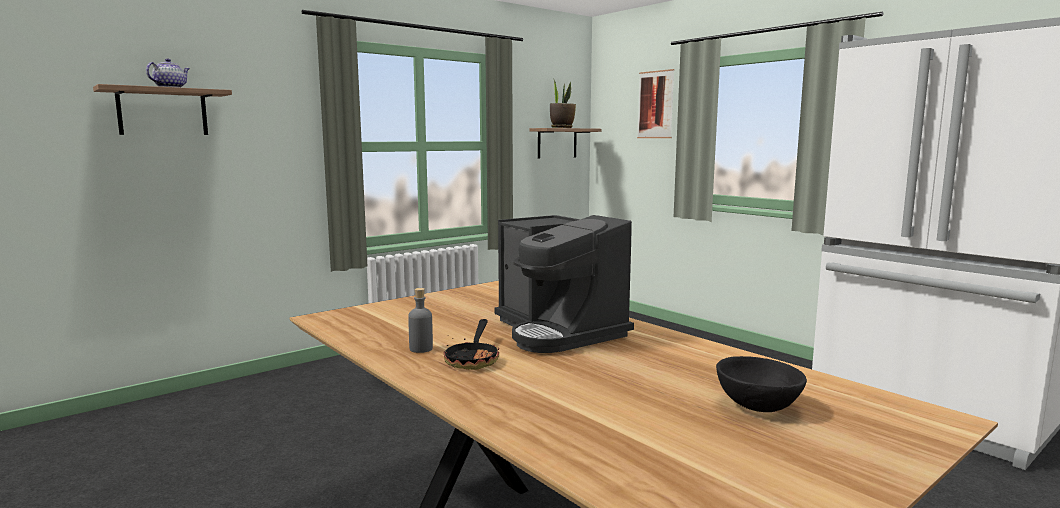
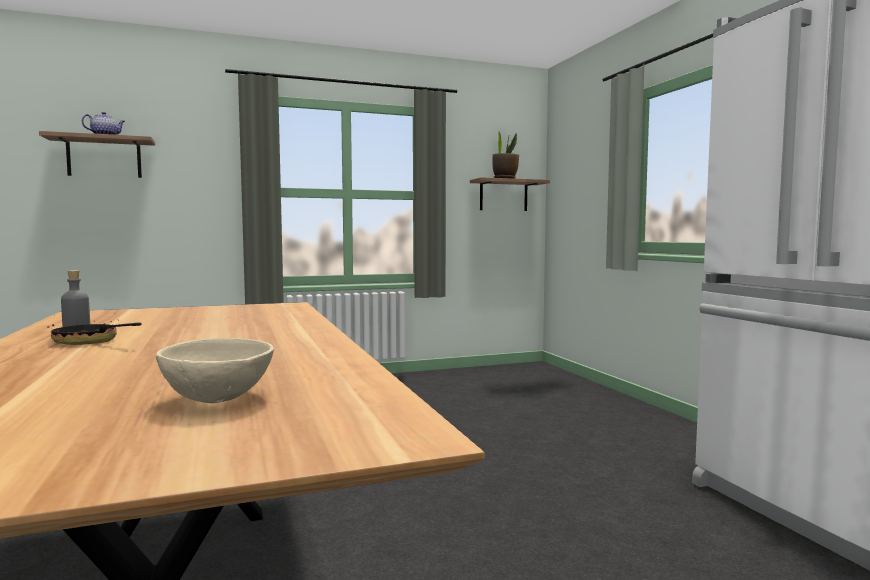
camera: 20 degrees right, 5 degrees down
frying pan [443,319,499,370] -> frying pan turned 90 degrees clockwise [48,320,142,345]
coffee machine [494,215,634,353] -> none
picture [637,69,674,138] -> none
black bowl [716,356,807,412] -> beige bowl [156,338,274,403]

